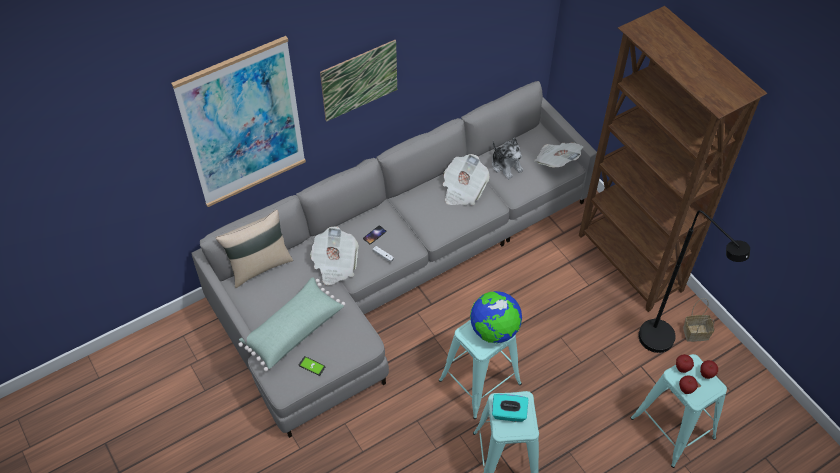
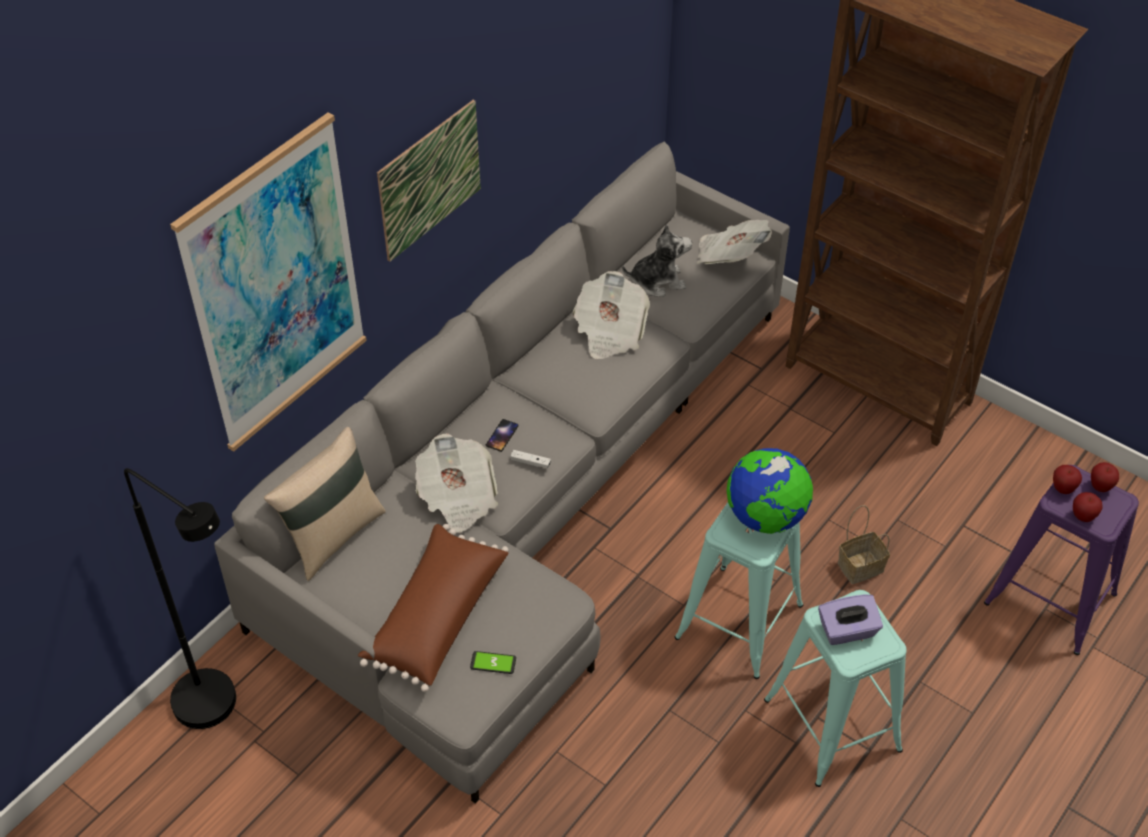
camera: 20 degrees left, 5 degrees down
green pillow [238,278,345,372] -> brown pillow [358,524,509,692]
plush toy [492,138,523,179] -> plush toy turned 45 degrees counterclockwise [622,224,692,297]
turquoise tissue box [492,394,528,422] -> purple tissue box [818,595,883,645]
turquoise stool [630,354,727,468] -> purple stool [984,465,1139,655]
black floor lamp [638,210,750,353] -> black floor lamp moved to [124,468,236,729]
basket [683,298,715,342] -> basket moved to [838,505,890,584]

